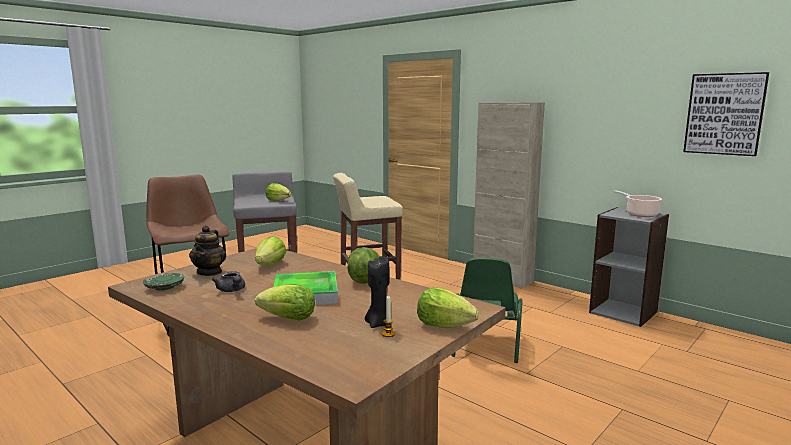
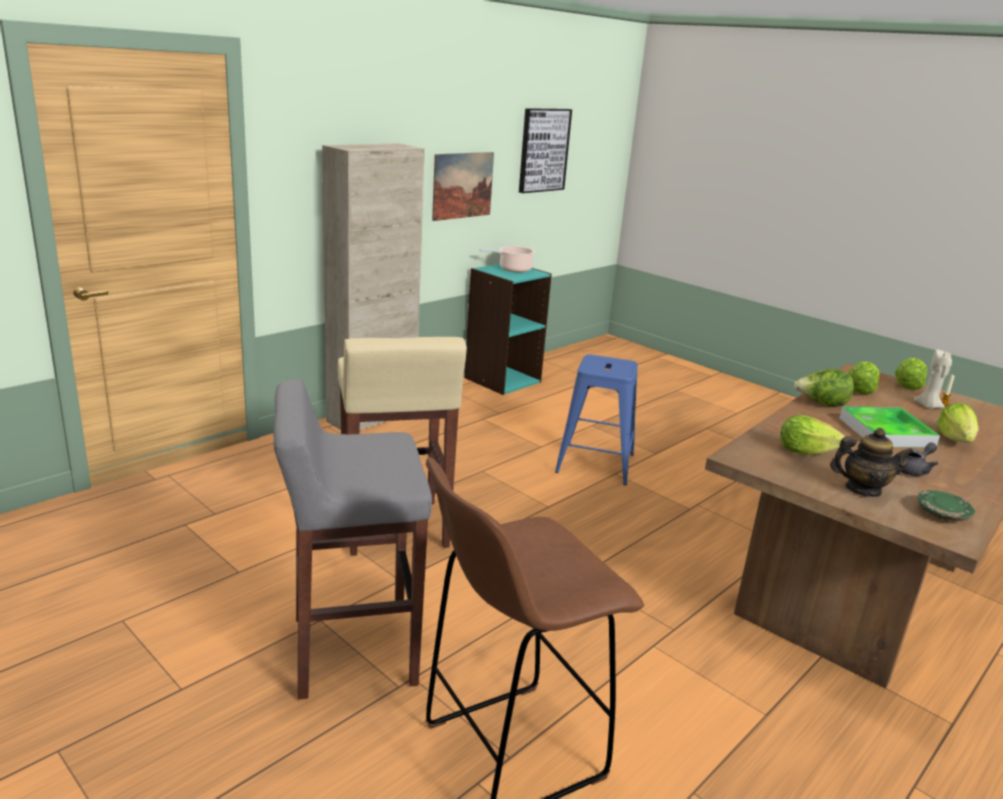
camera: 90 degrees left, 10 degrees up
lettuce [266,183,292,201] -> lettuce moved to [848,362,880,394]
black candle [365,256,389,328] -> beige candle [914,350,952,409]
green chair [452,257,523,363] -> blue stool [555,355,638,485]
grey bookcase [589,207,669,327] -> turquoise bookcase [464,264,552,395]
none -> picture [432,152,494,221]

